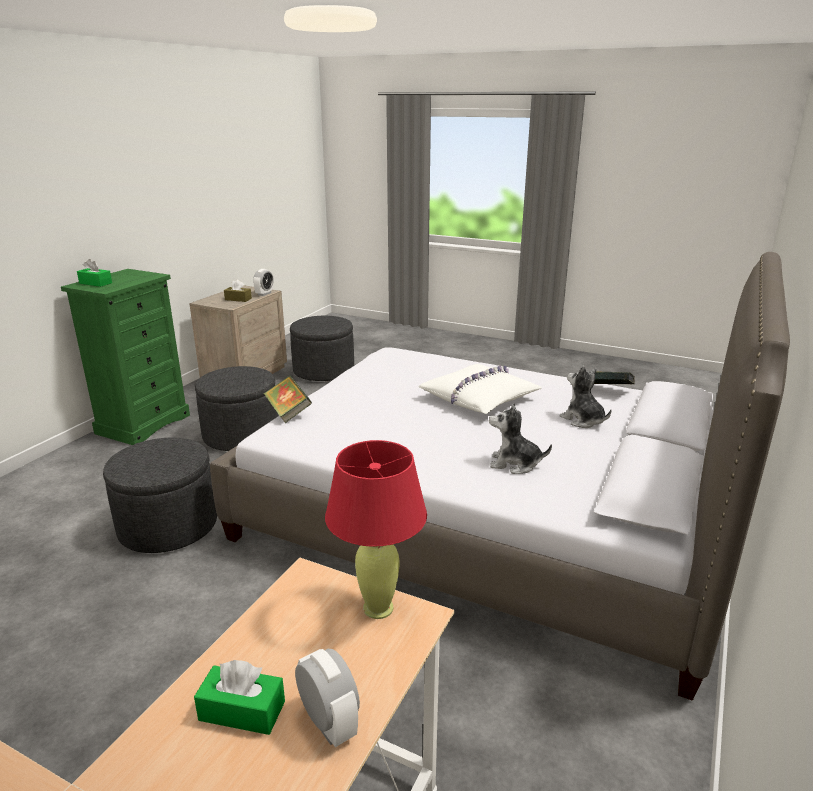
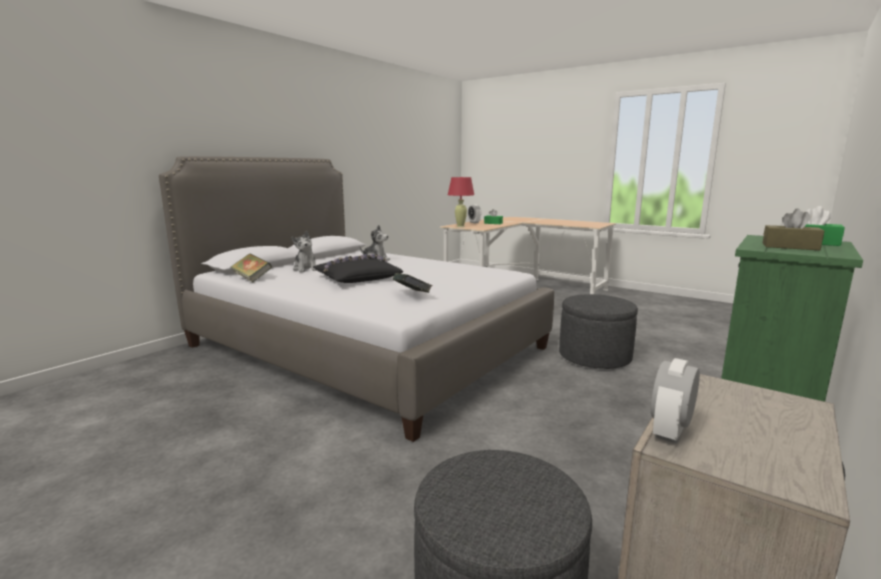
camera: 170 degrees left, 10 degrees down
grey ottoman [195,366,279,451] -> none
brown tissue box [224,279,252,302] -> brown tissue box moved to [762,208,824,250]
book [264,376,312,423] -> book moved to [393,273,432,293]
white pillow [419,364,542,414] -> black pillow [313,254,403,283]

